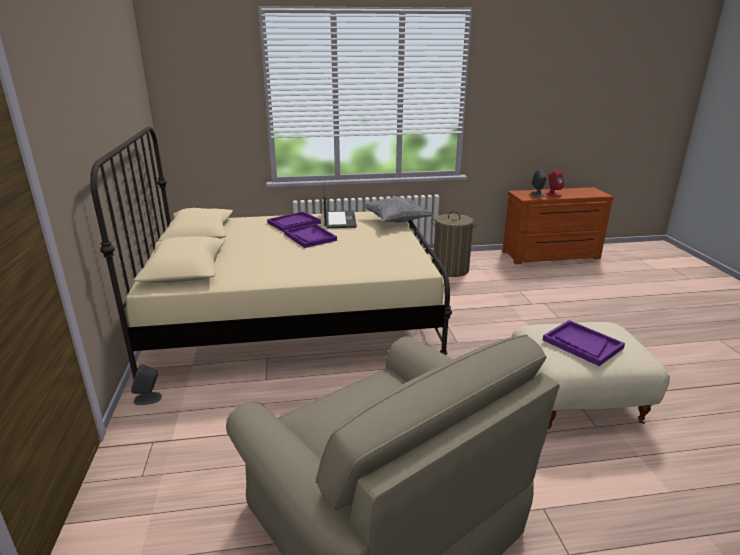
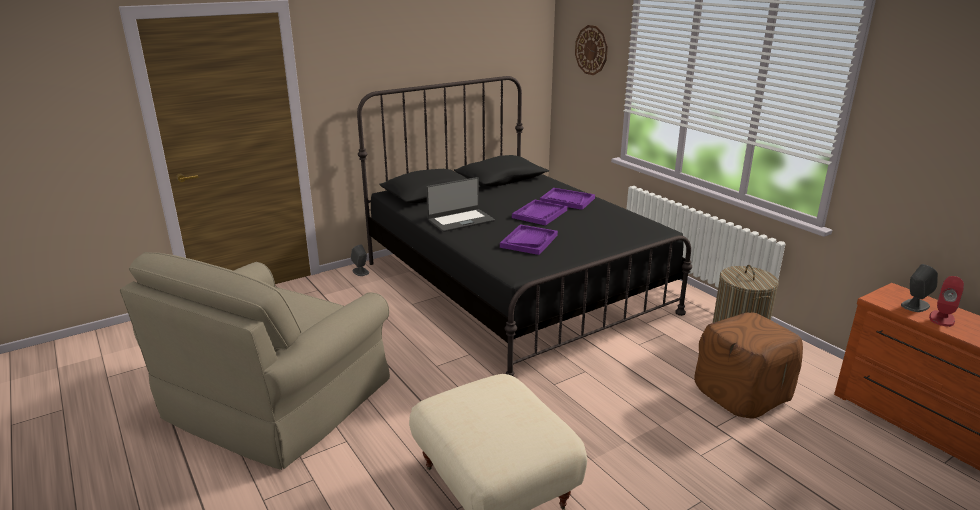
camera: 65 degrees right, 0 degrees up
beige bed [90,127,452,379] -> black bed [357,76,692,376]
laptop [323,184,357,228] -> laptop moved to [426,177,495,232]
grey pillow [363,196,433,222] -> none
purple tray [543,320,625,366] -> purple tray moved to [500,224,558,255]
none -> wall clock [575,25,608,75]
none -> brown ottoman [694,313,803,419]

